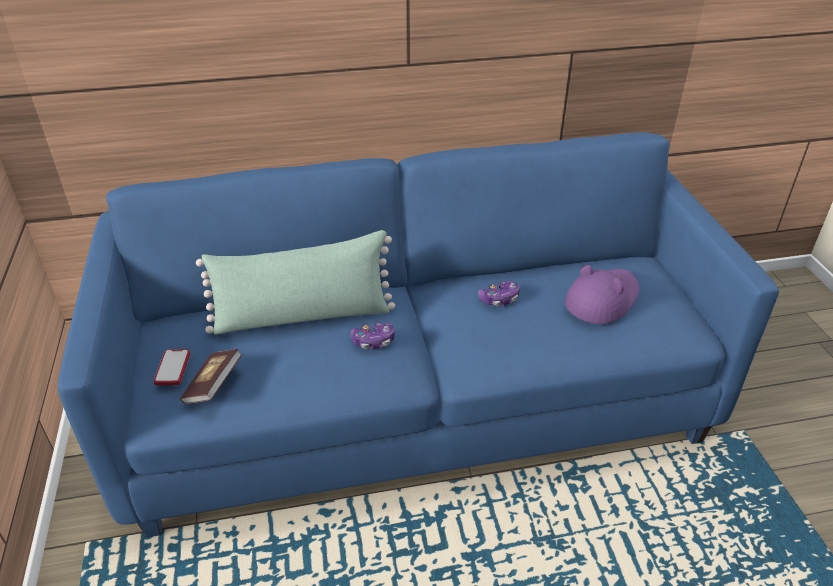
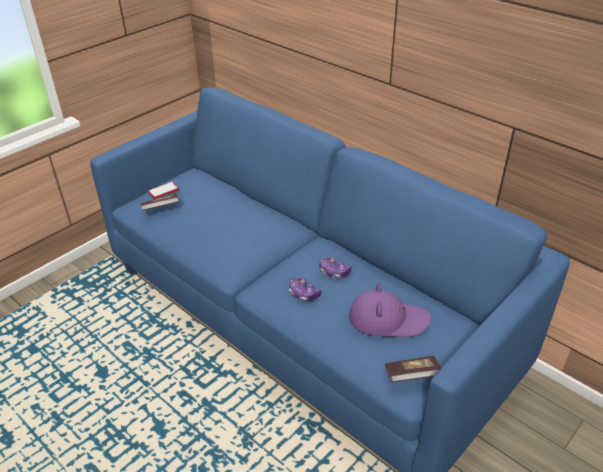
camera: 55 degrees right, 0 degrees up
green pillow [196,230,395,335] -> none
game controller [351,322,395,349] -> game controller moved to [289,277,322,301]
none -> book [385,356,442,382]

